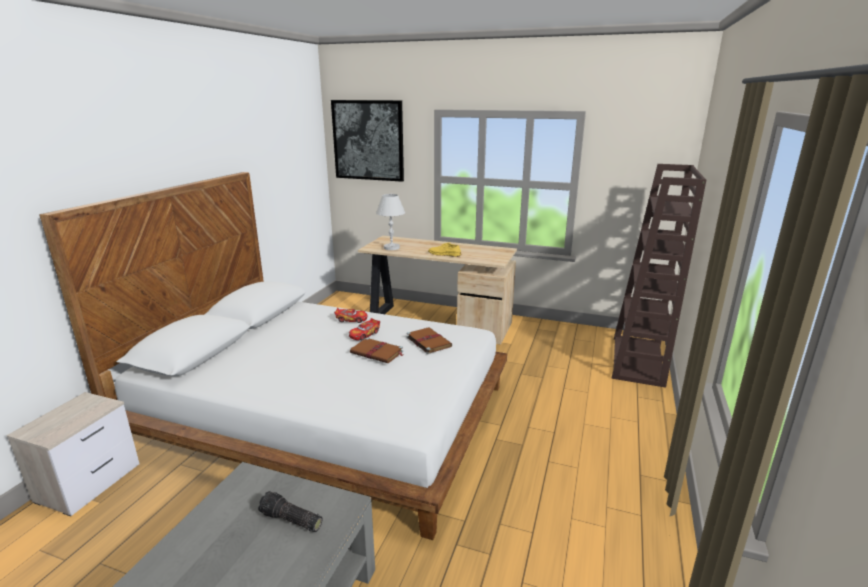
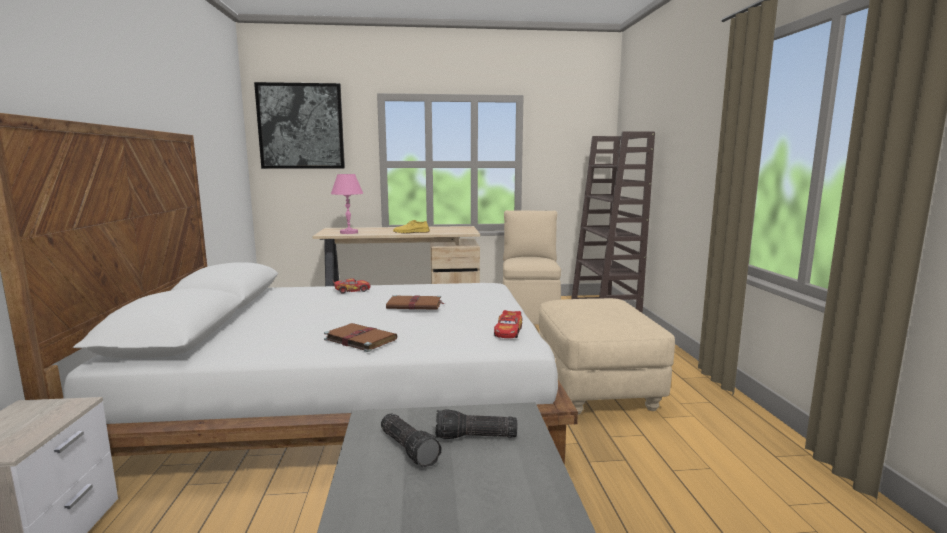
camera: 25 degrees left, 10 degrees down
toy car [349,318,380,340] -> toy car moved to [494,310,523,338]
white table lamp [376,194,405,250] -> pink table lamp [331,174,363,234]
brown book [406,327,452,354] -> brown book moved to [324,323,397,352]
none -> flashlight [381,414,442,467]
none -> beige chair [503,210,561,325]
none -> beige ottoman [539,298,675,415]

